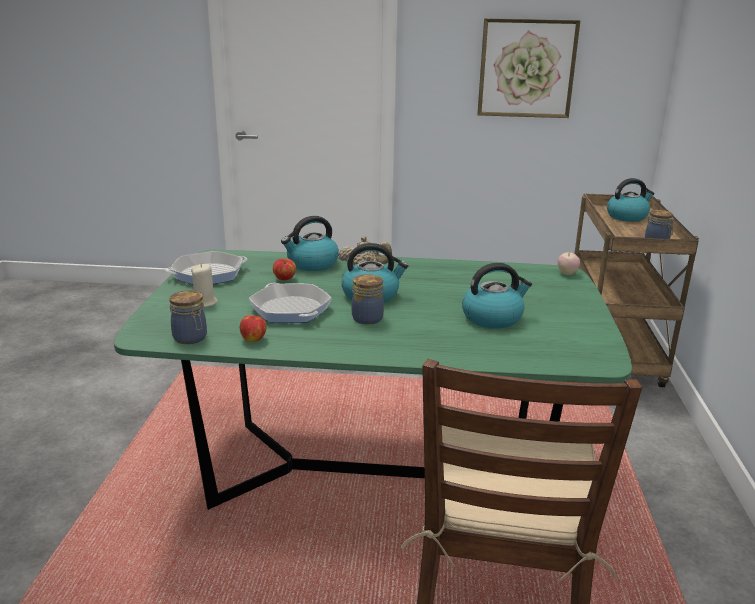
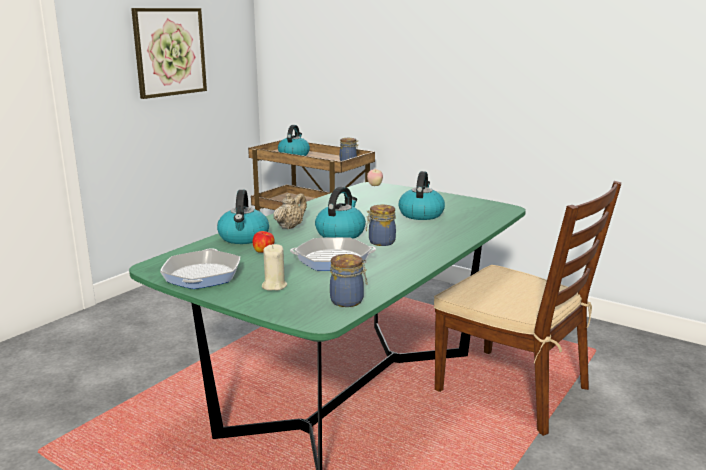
camera: 60 degrees left, 5 degrees down
apple [240,315,266,342] -> none

